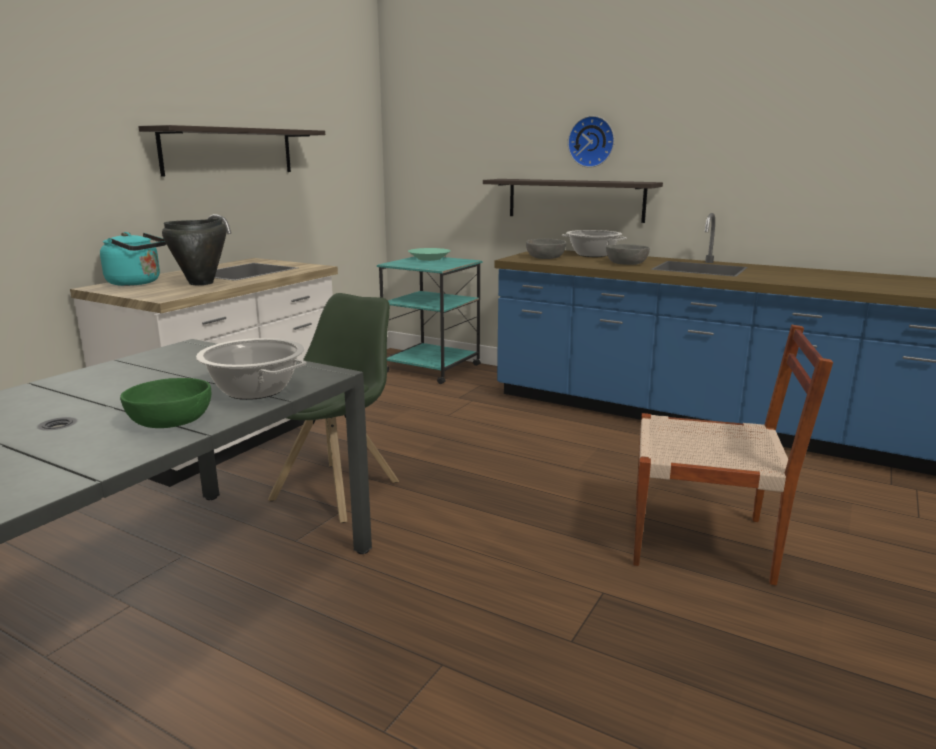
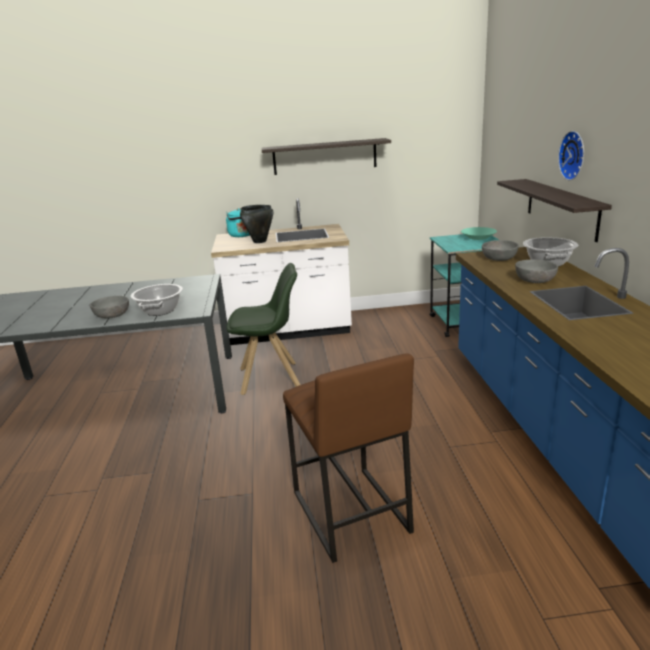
camera: 55 degrees right, 5 degrees up
green bowl [120,378,212,428] -> grey bowl [90,296,129,318]
chair [633,325,833,585] -> brown stool [283,353,414,563]

